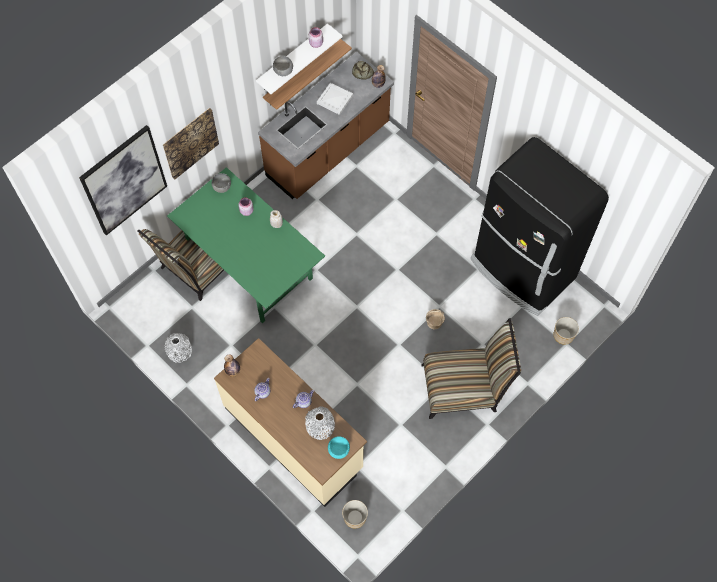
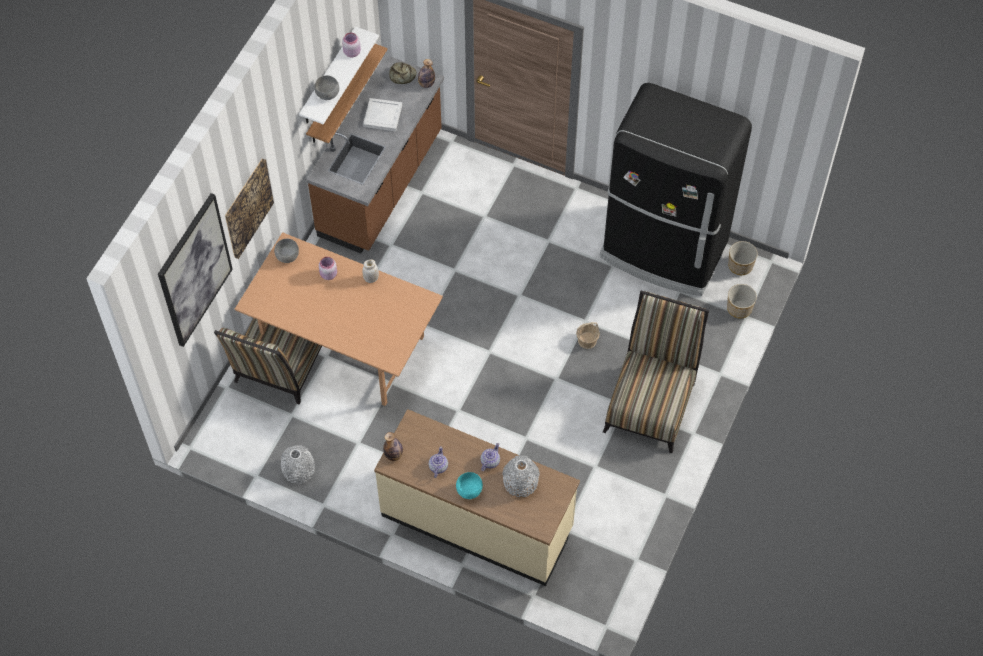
camera: 20 degrees left, 5 degrees down
green dining table [167,167,325,323] -> brown dining table [235,232,443,406]
turquoise bowl [328,436,350,459] -> turquoise bowl moved to [456,472,483,499]
planter [342,500,368,528] -> planter moved to [728,241,758,275]
chair [421,318,521,419] -> chair turned 45 degrees counterclockwise [603,291,709,453]

